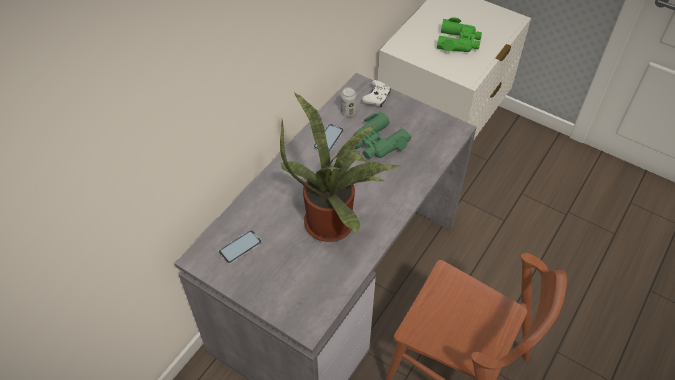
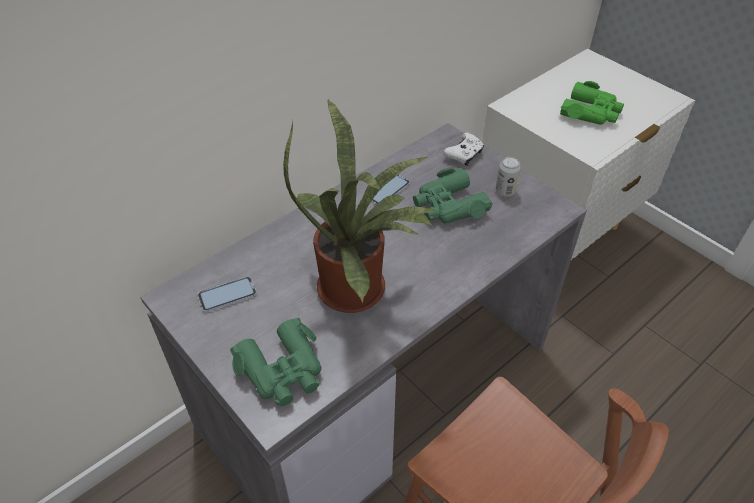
camera: 15 degrees right, 5 degrees down
can [341,87,356,116] -> can moved to [495,157,521,197]
none -> green binoculars [230,318,322,406]

